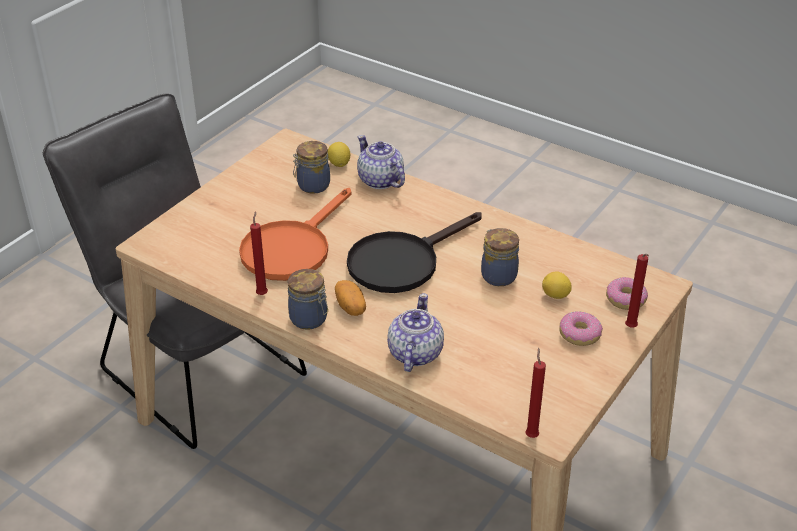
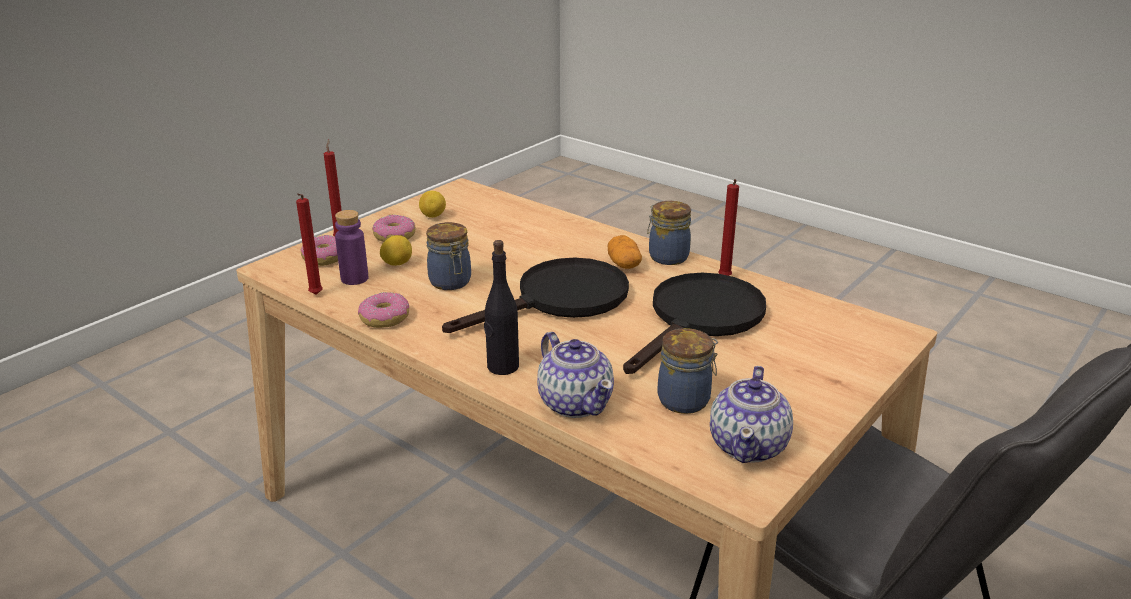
camera: 175 degrees left, 10 degrees down
orange frying pan [239,188,351,281] -> black frying pan [623,273,766,374]
lemon [328,142,350,167] -> lemon moved to [419,191,446,218]
teapot [387,293,444,372] -> teapot moved to [710,366,793,463]
red candle [525,348,546,438] -> red candle moved to [296,193,323,295]
none -> purple bottle [335,210,369,285]
none -> donut [358,292,409,328]
none -> black bottle [484,240,519,375]

